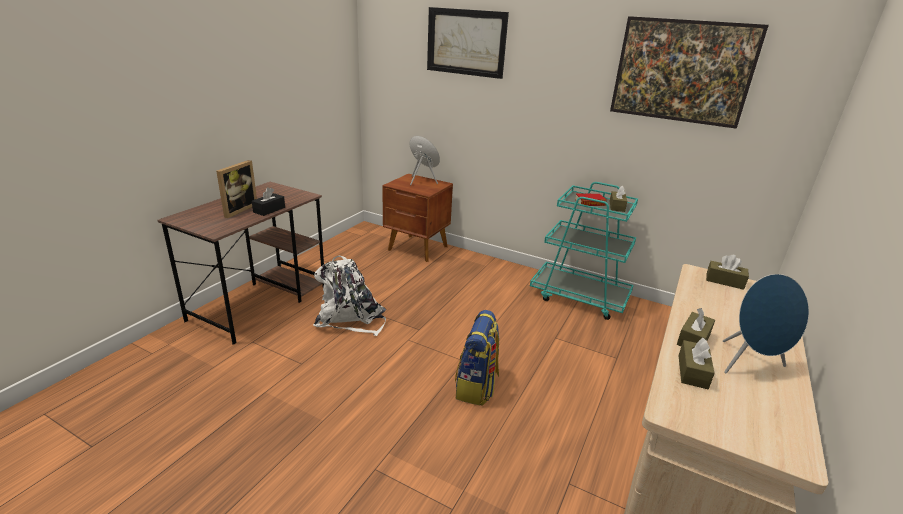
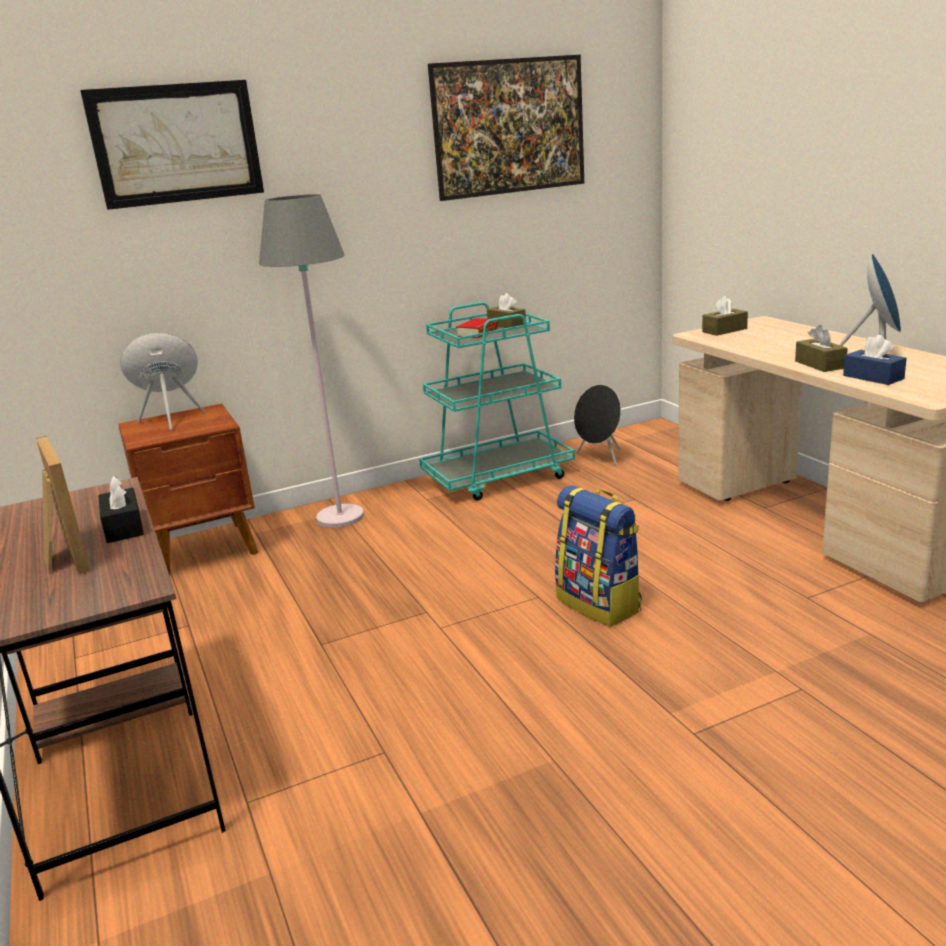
camera: 50 degrees left, 5 degrees down
white backpack [313,256,386,336] -> none
brown tissue box [678,338,715,389] -> blue tissue box [843,335,907,385]
none -> grey floor lamp [259,194,364,528]
none -> black speaker [574,384,621,466]

